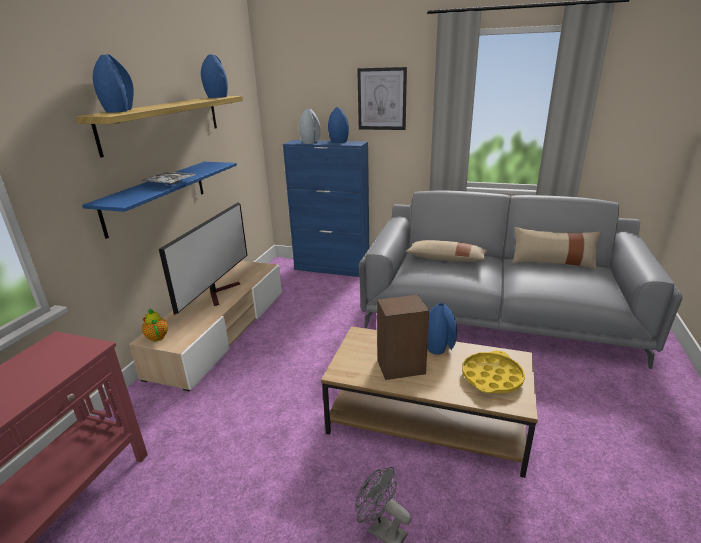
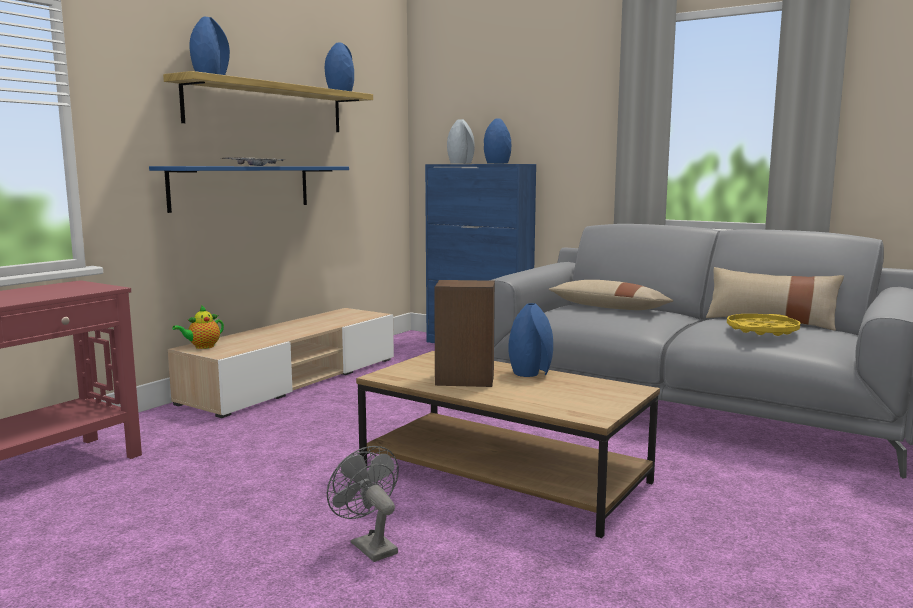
camera: 15 degrees right, 15 degrees down
teapot [142,308,168,342] -> teapot turned 120 degrees counterclockwise [172,305,224,349]
television [159,202,247,315] -> none
picture [357,67,407,130] -> none
yellow tray [462,351,525,393] -> yellow tray moved to [727,314,800,336]

